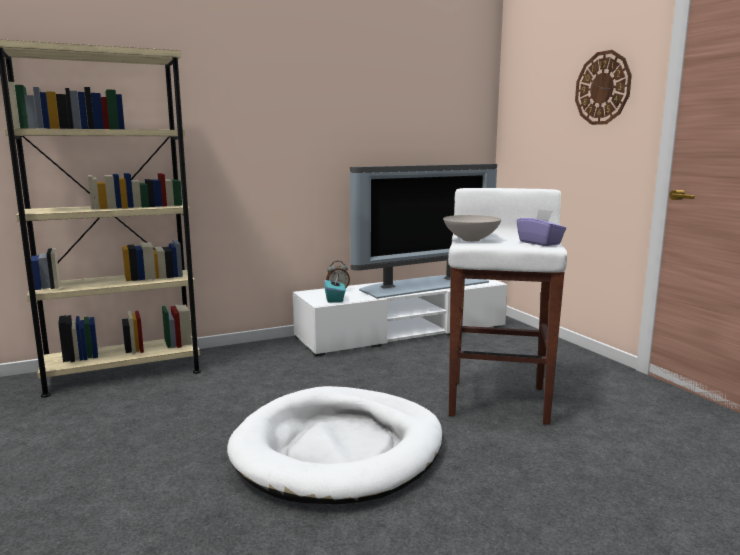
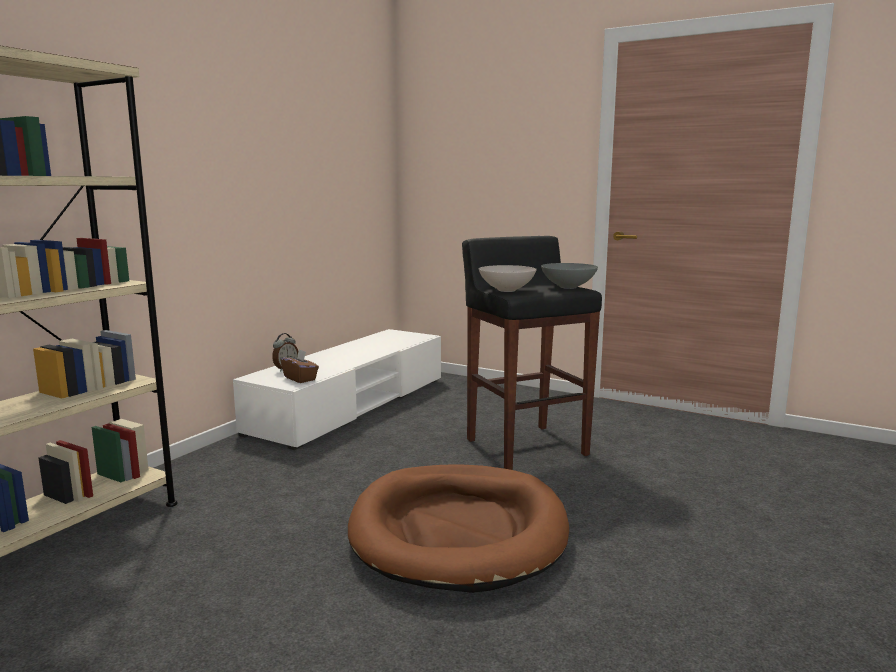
camera: 35 degrees left, 0 degrees up
white dog bed [227,386,443,504] -> brown dog bed [348,465,569,593]
turquoise tissue box [324,276,346,302] -> brown tissue box [281,349,319,383]
television [350,164,497,299] -> none
white stool [448,188,567,425] -> black stool [462,236,602,470]
purple tissue box [516,209,566,246] -> grey bowl [541,263,598,289]
wall clock [575,50,632,125] -> none

